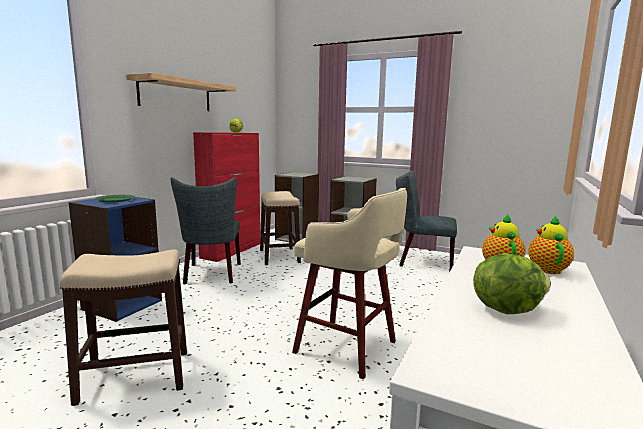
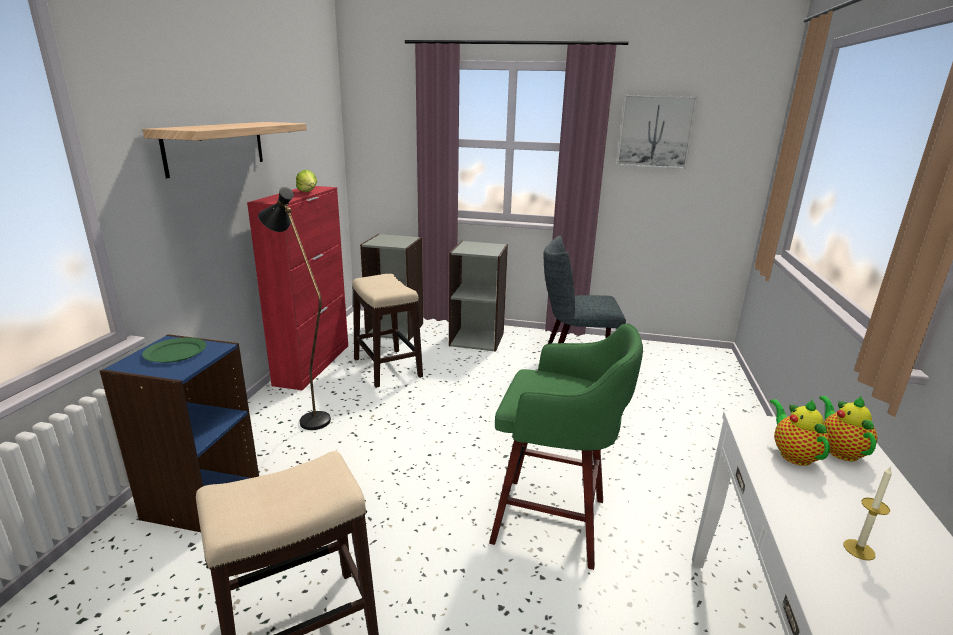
camera: 15 degrees left, 10 degrees up
grey chair [171,177,241,285] -> black floor lamp [258,187,331,430]
beige stool [292,188,407,379] -> green stool [489,323,643,570]
lettuce [473,253,551,314] -> candle [843,466,892,561]
none -> picture [617,95,697,169]

